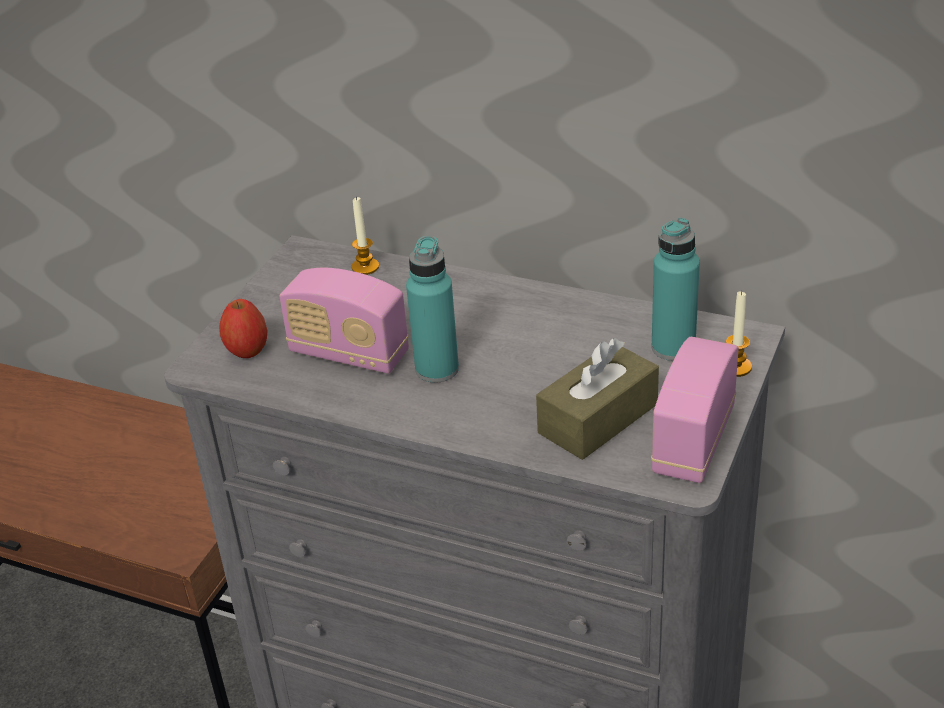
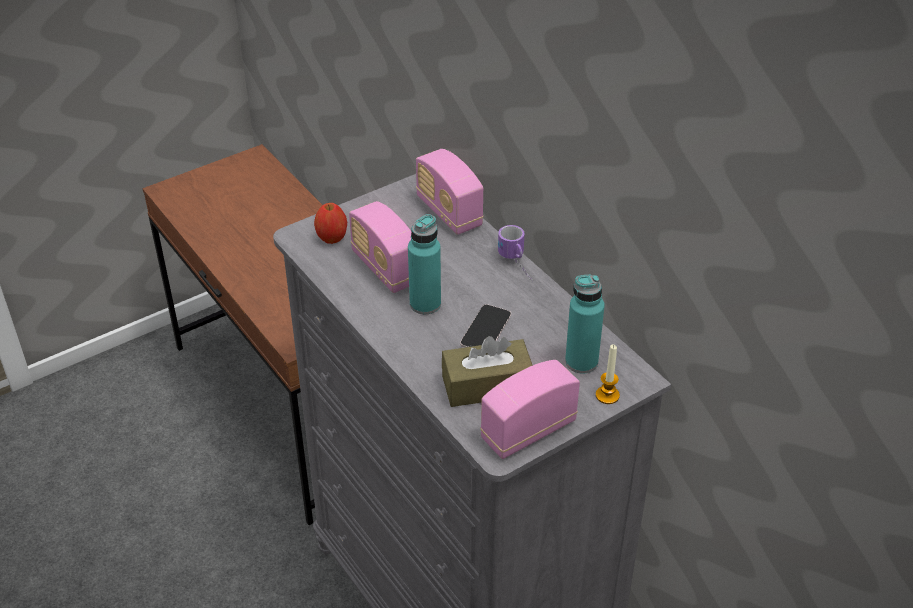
camera: 30 degrees right, 5 degrees up
candle [351,197,379,275] -> radio [416,149,484,235]
none -> phone [460,304,511,348]
none -> mug [498,225,533,281]

